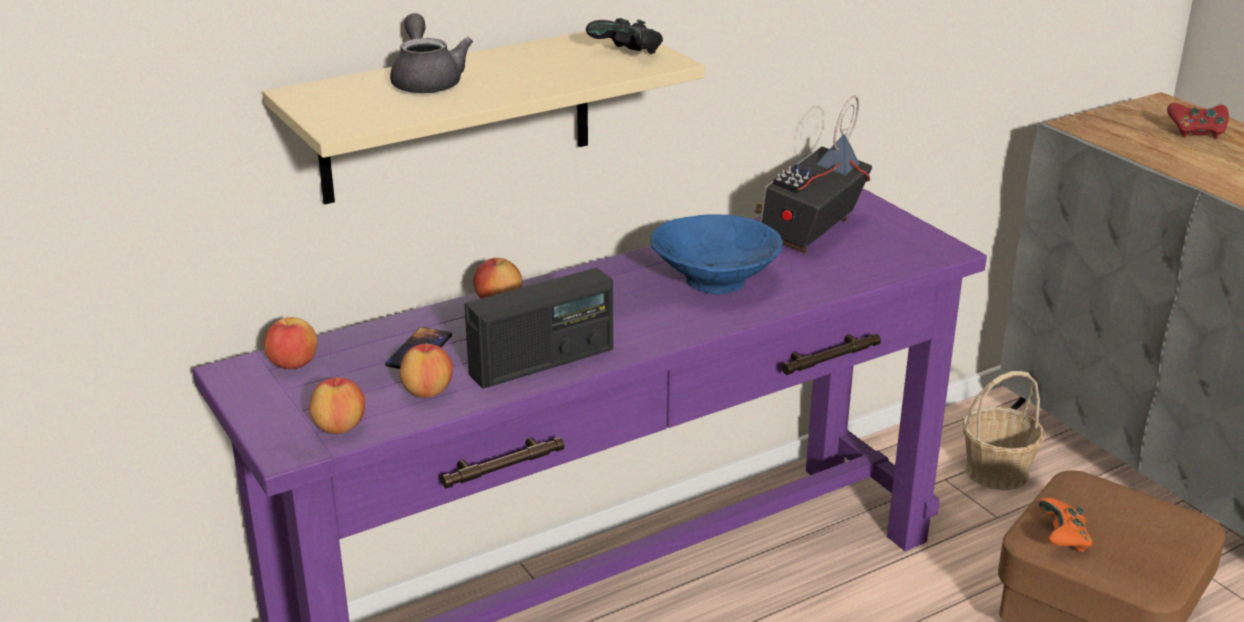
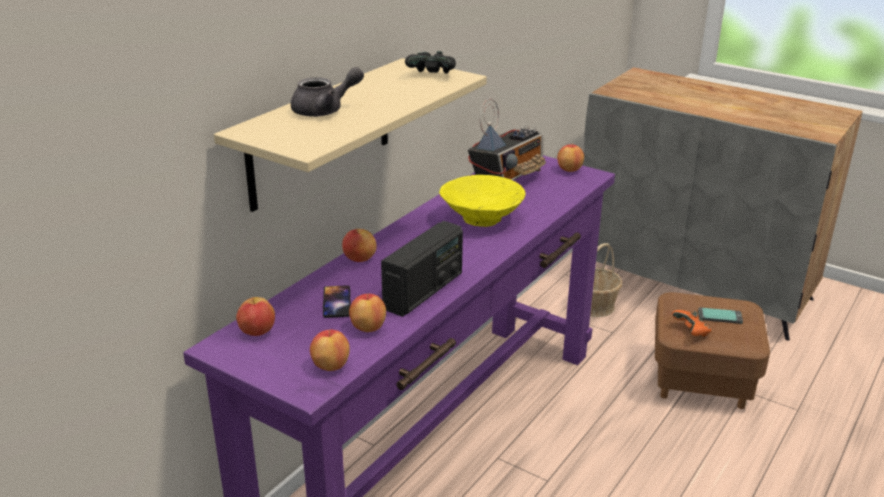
camera: 25 degrees left, 0 degrees up
grey teapot [390,13,473,93] -> grey teapot turned 105 degrees clockwise [291,67,364,117]
blue bowl [650,214,783,294] -> yellow bowl [439,175,525,227]
radio [754,96,872,254] -> radio turned 150 degrees counterclockwise [468,98,546,180]
red game controller [1167,103,1229,139] -> none
none -> apple [557,143,584,172]
none -> phone [698,307,743,324]

